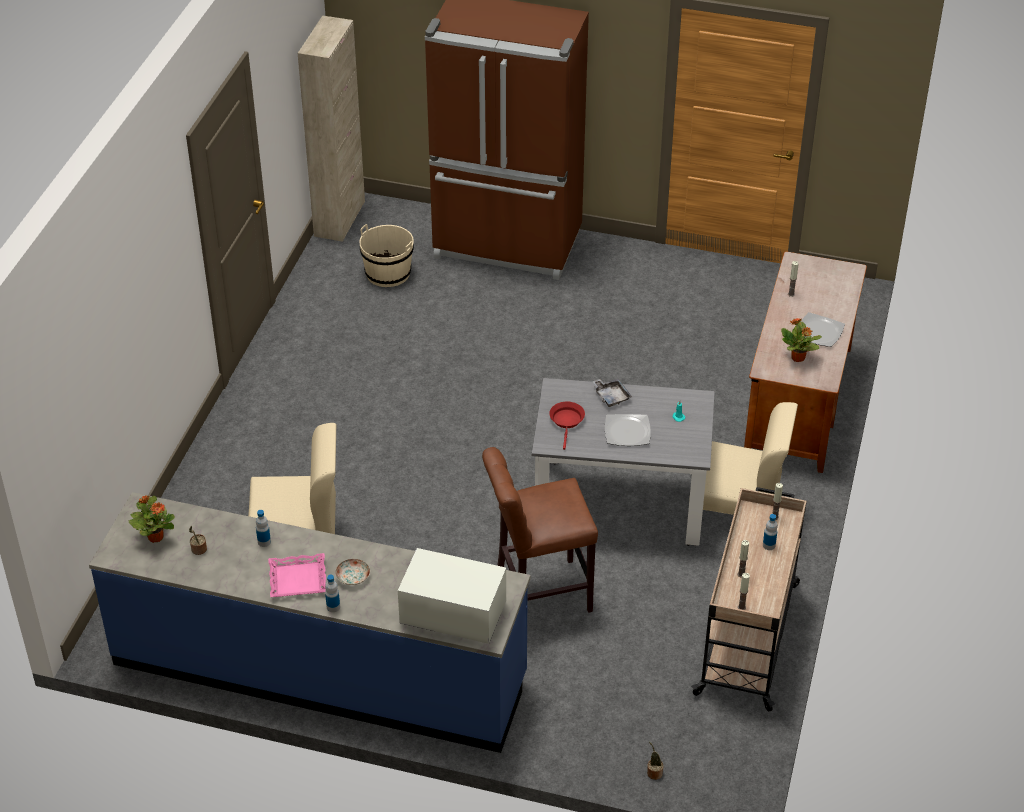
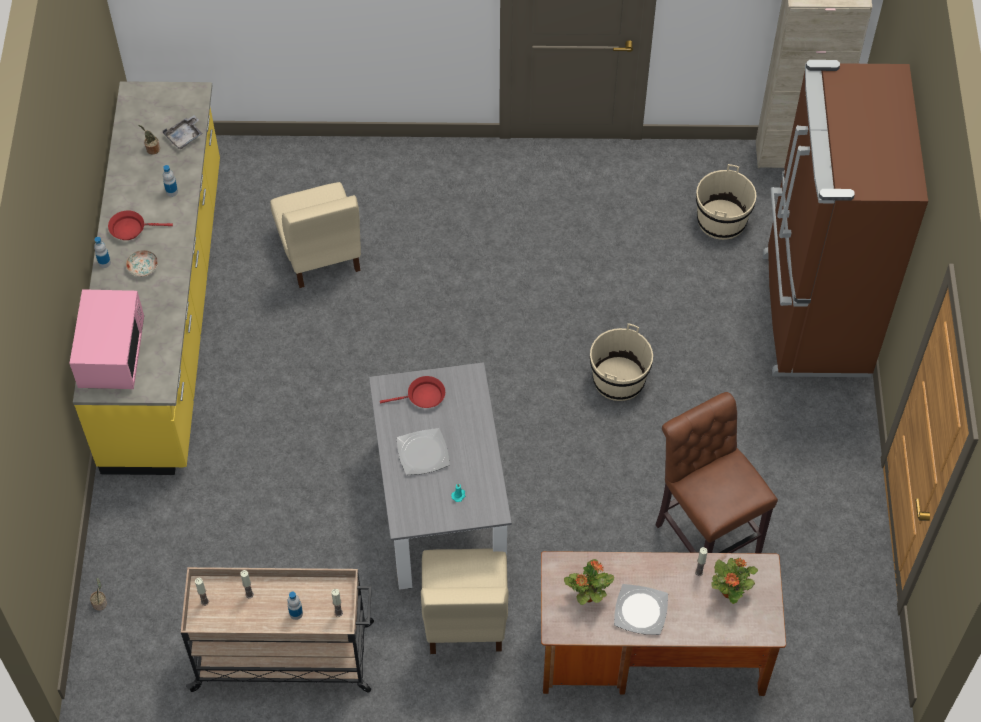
camera: 75 degrees right, 15 degrees up
blue counter [89,492,531,753] -> yellow counter [73,81,220,475]
potted plant [128,495,175,543] -> potted plant moved to [711,558,758,604]
pink tray [268,553,326,597] -> red frying pan [108,210,173,240]
white microwave [398,548,506,644] -> pink microwave [69,289,144,389]
brown stool [482,447,598,613] -> brown stool moved to [655,392,778,553]
grey tray [592,379,632,407] -> grey tray moved to [163,115,203,149]
none -> beige bucket [590,323,653,401]

